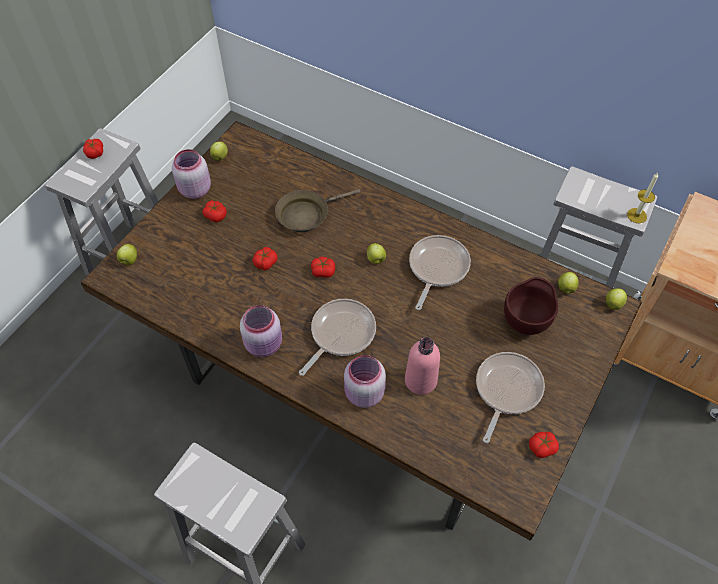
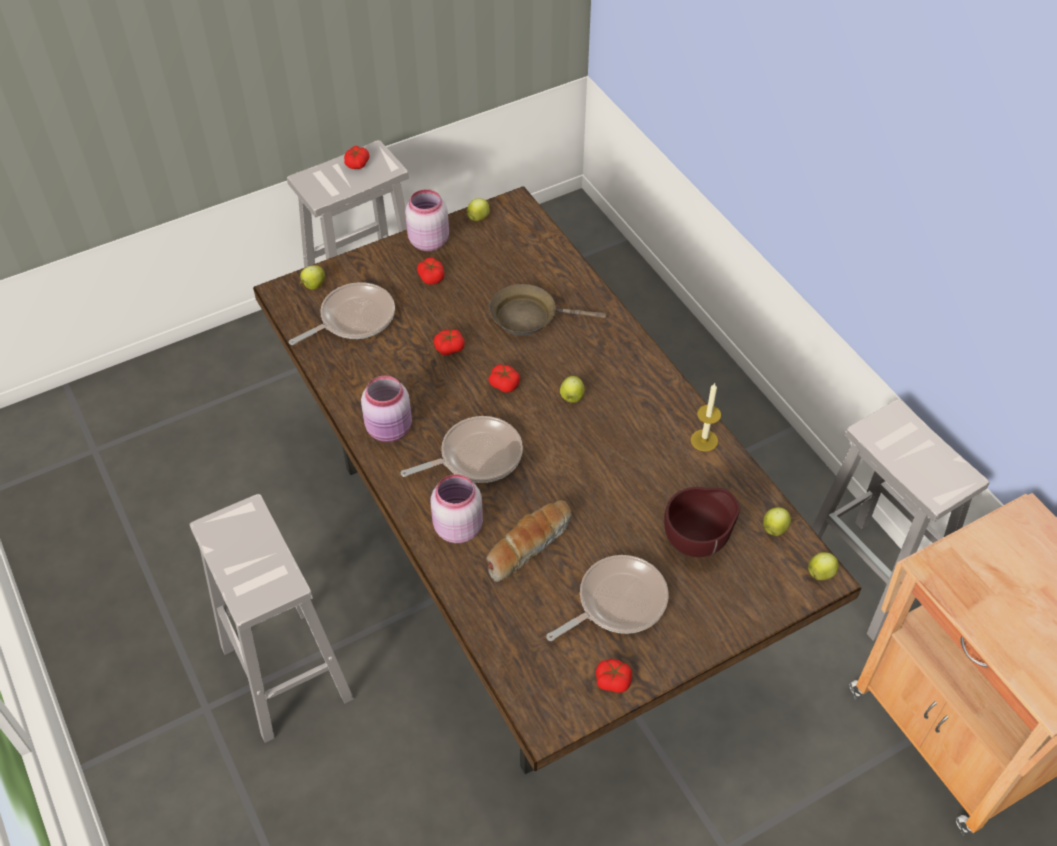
camera: 30 degrees right, 5 degrees down
pink bottle [405,337,440,395] -> bread [486,500,572,582]
frying pan [409,235,471,310] -> frying pan moved to [289,282,395,345]
candle [627,173,658,223] -> candle moved to [691,383,721,452]

